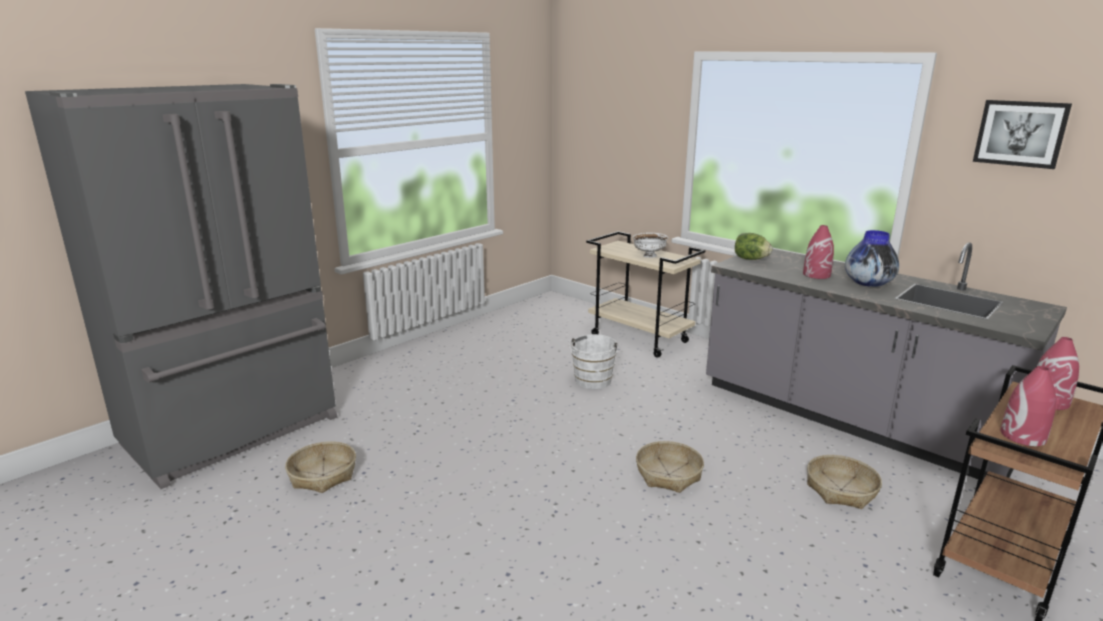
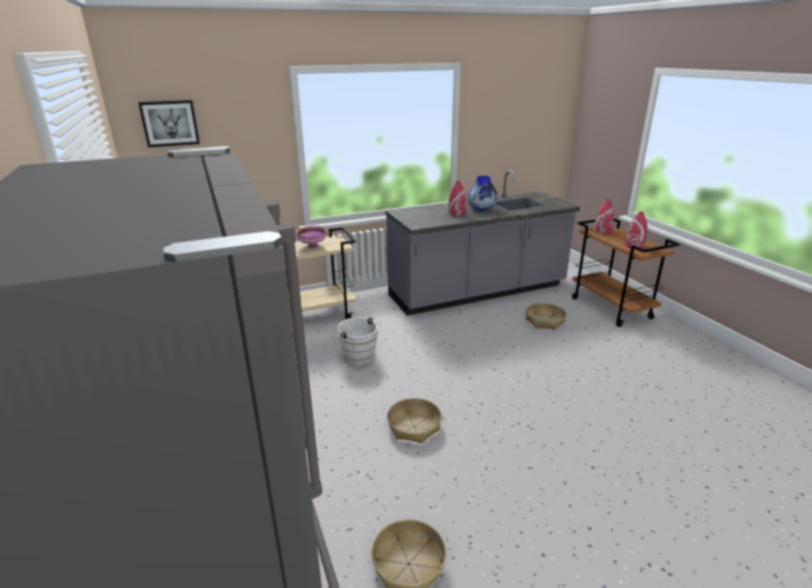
camera: 65 degrees left, 5 degrees up
white bowl [633,233,668,258] -> pink bowl [296,226,326,249]
basket [636,441,704,493] -> basket moved to [387,398,442,443]
lettuce [735,233,773,260] -> none
picture [973,100,1072,169] -> picture moved to [138,100,200,147]

